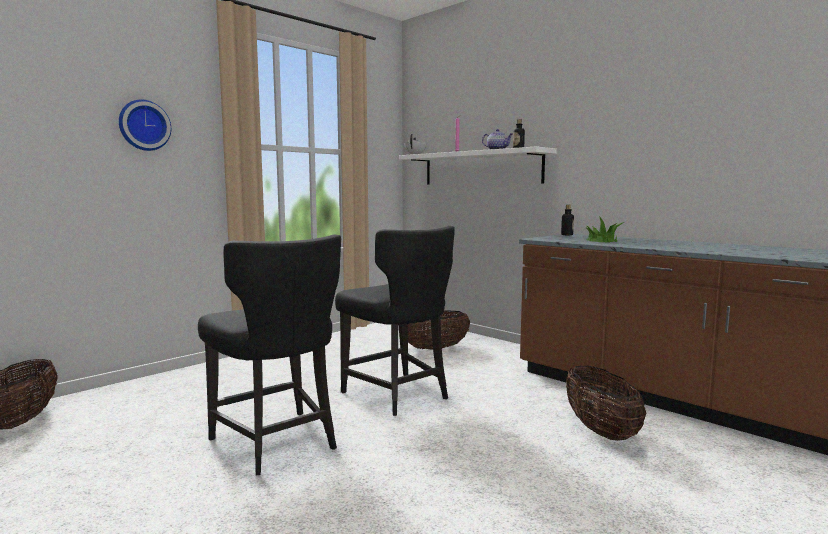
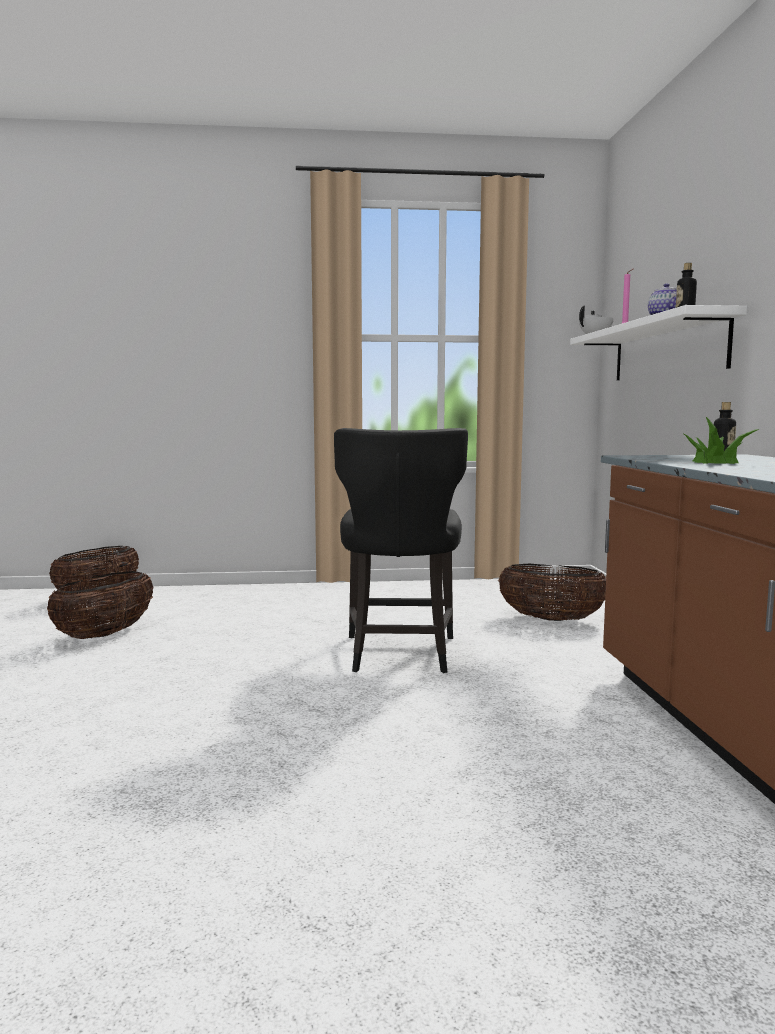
camera: 40 degrees right, 0 degrees up
wall clock [119,100,171,151] -> none
black chair [198,234,341,475] -> none
basket [566,366,646,441] -> basket moved to [47,571,154,639]

